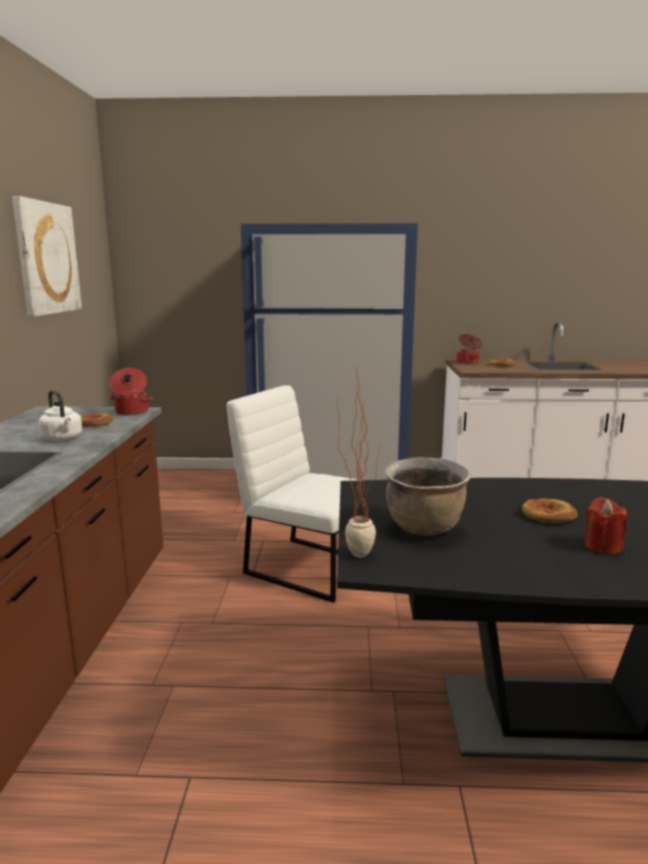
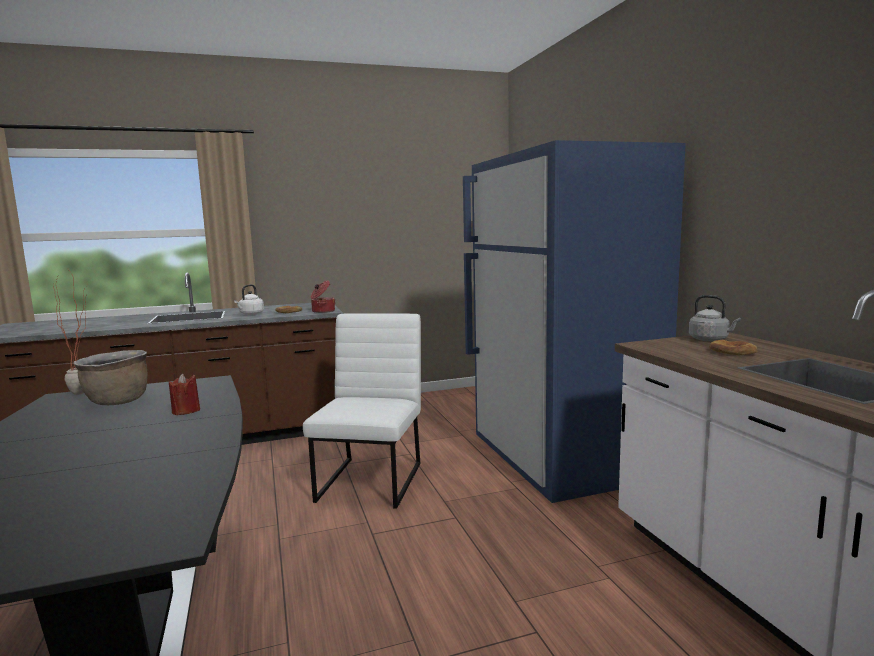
camera: 70 degrees right, 5 degrees down
picture [12,196,82,317] -> none
cooking pot [457,334,482,364] -> grey kettle [689,295,741,341]
bread [522,499,578,523] -> none
red candle [585,497,627,554] -> red candle moved to [169,374,200,415]

